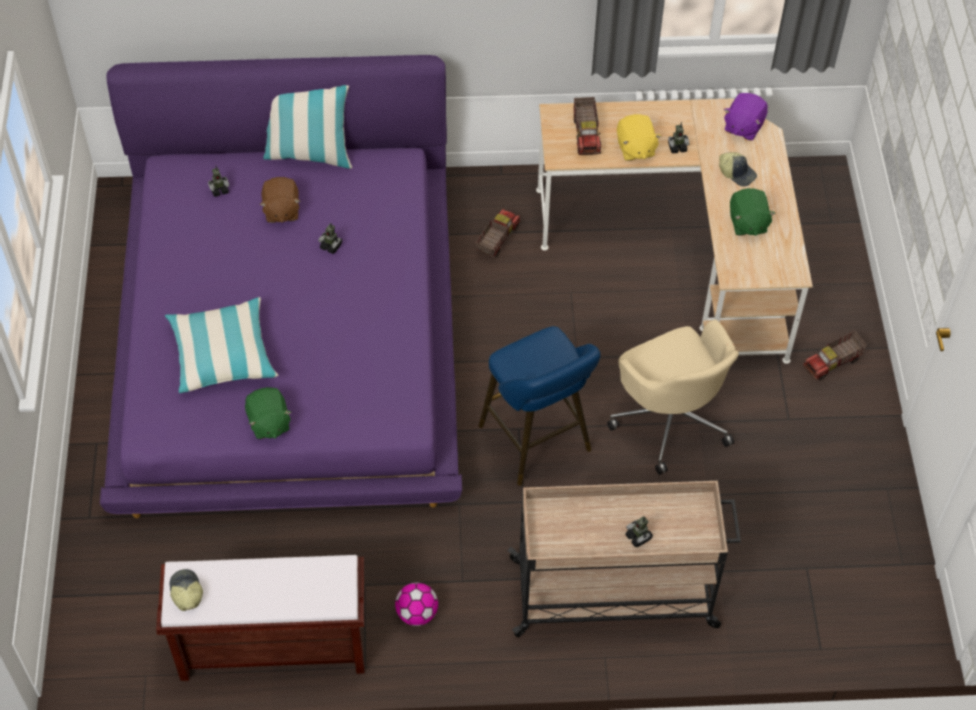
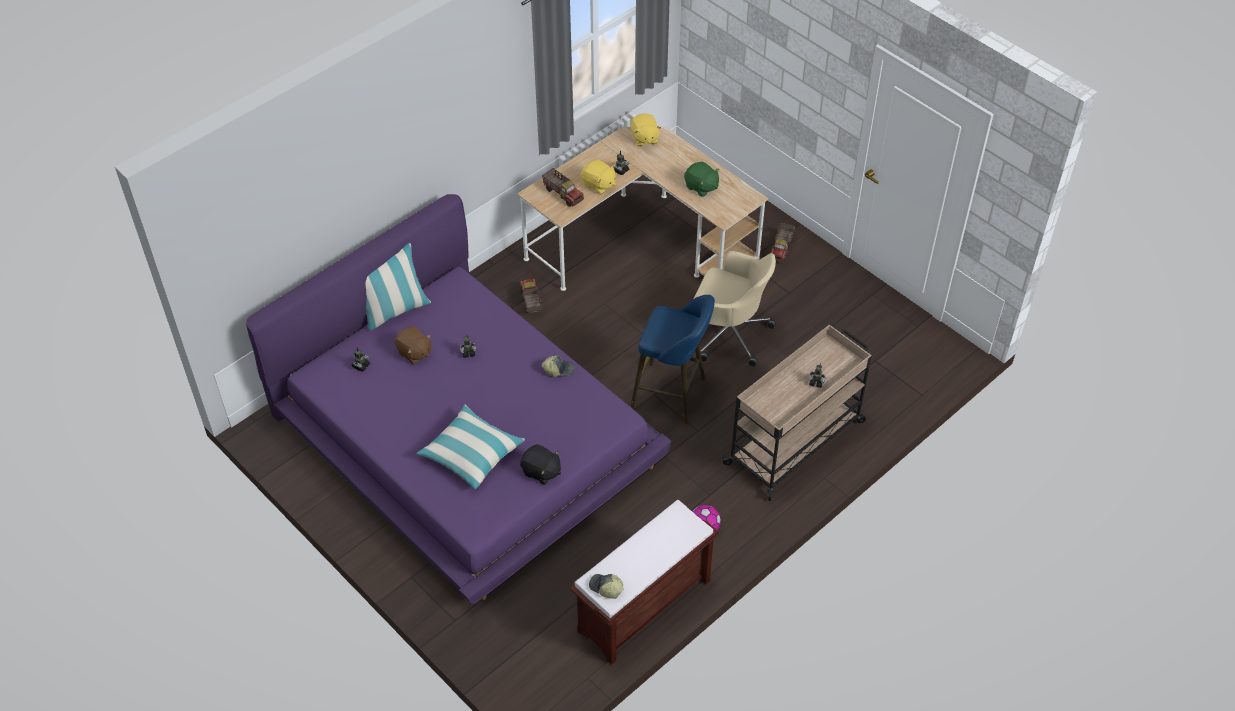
camera: 40 degrees left, 5 degrees down
green plush toy [245,387,291,439] -> black plush toy [520,444,561,485]
cap [719,152,757,187] -> cap moved to [542,356,574,377]
purple plush toy [724,93,768,140] -> yellow plush toy [631,113,661,146]

